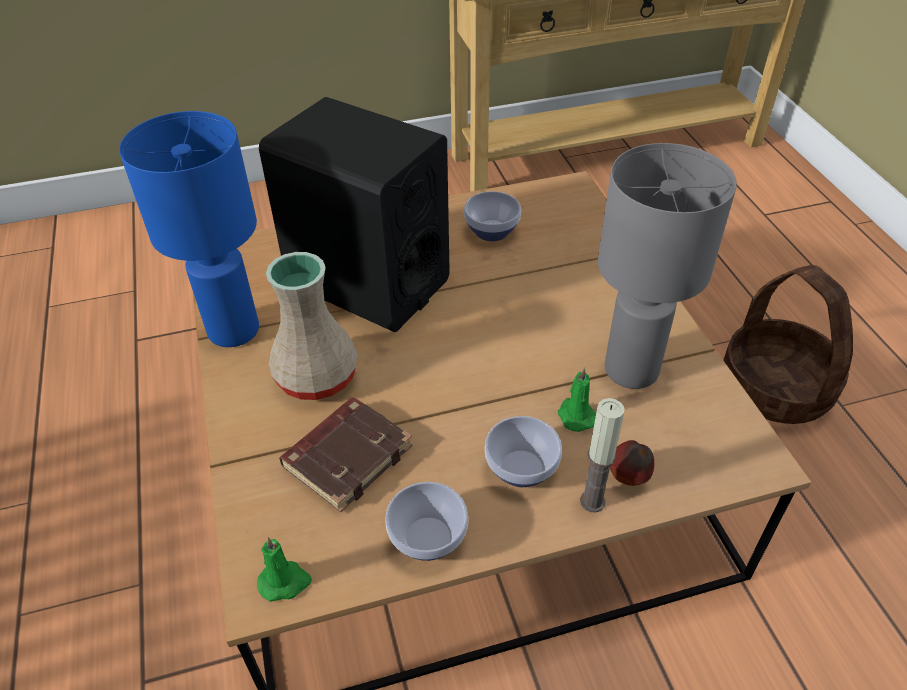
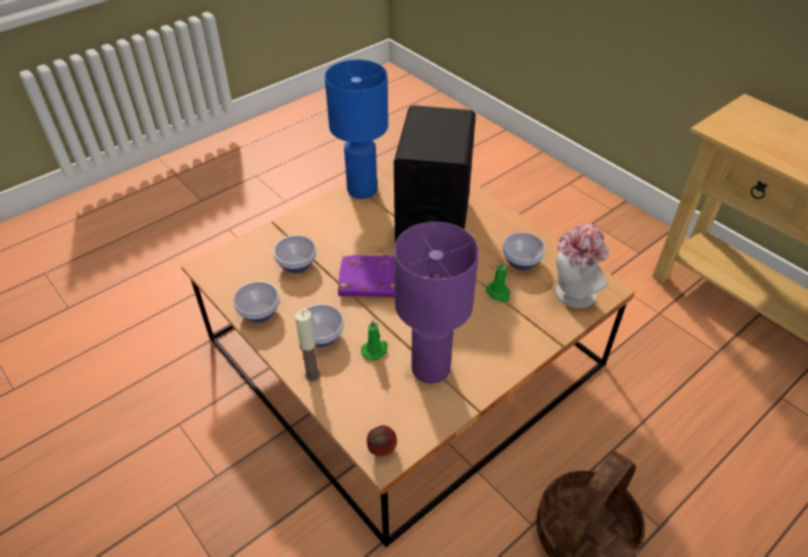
camera: 65 degrees right, 0 degrees up
green candle [257,537,312,602] -> green candle moved to [486,261,510,302]
beige vase [266,252,358,400] -> none
brown book [279,397,413,513] -> bowl [273,235,316,273]
grey table lamp [598,143,737,389] -> purple table lamp [394,222,479,384]
apple [610,440,654,486] -> apple moved to [367,425,397,457]
none -> purple book [338,255,395,297]
none -> hat [556,223,610,308]

